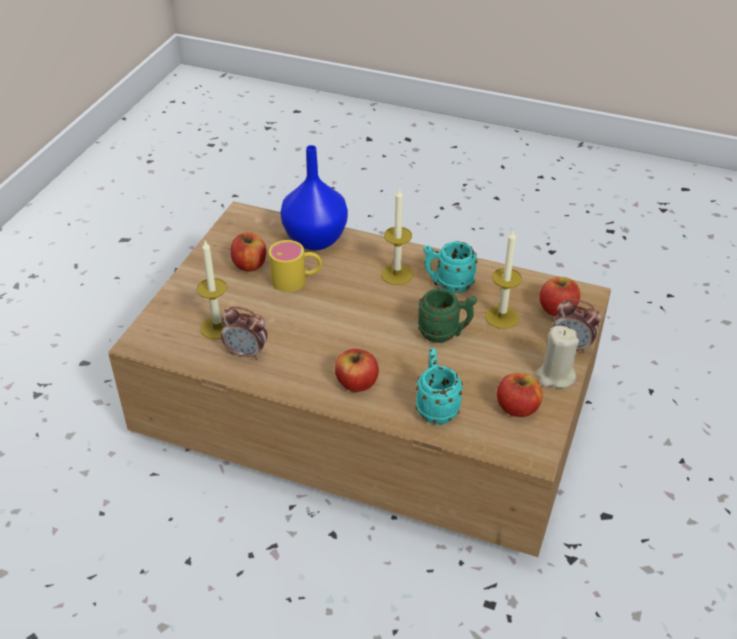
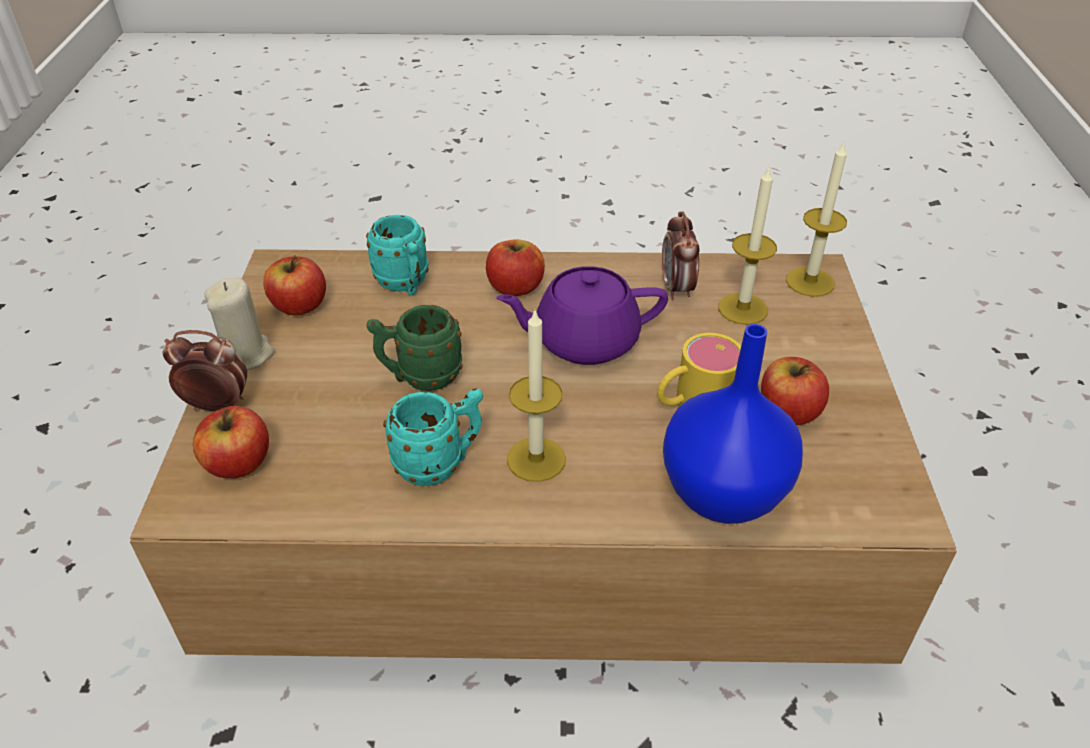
camera: 160 degrees right, 0 degrees up
alarm clock [221,307,268,360] -> alarm clock turned 90 degrees counterclockwise [662,211,700,300]
candle [485,231,522,329] -> candle moved to [786,142,847,297]
none -> purple teapot [496,266,668,365]

